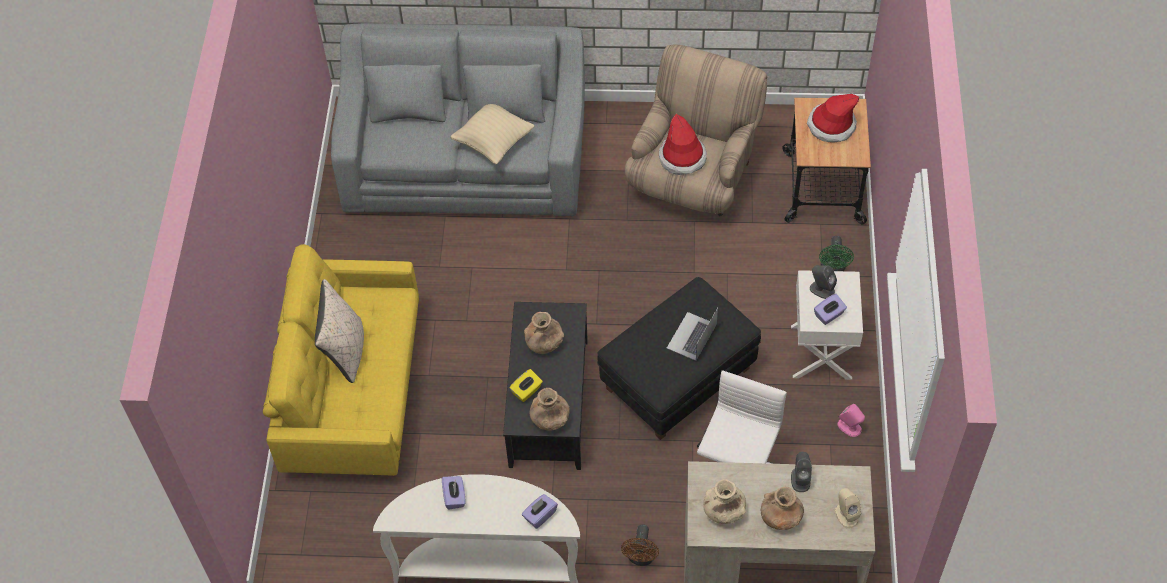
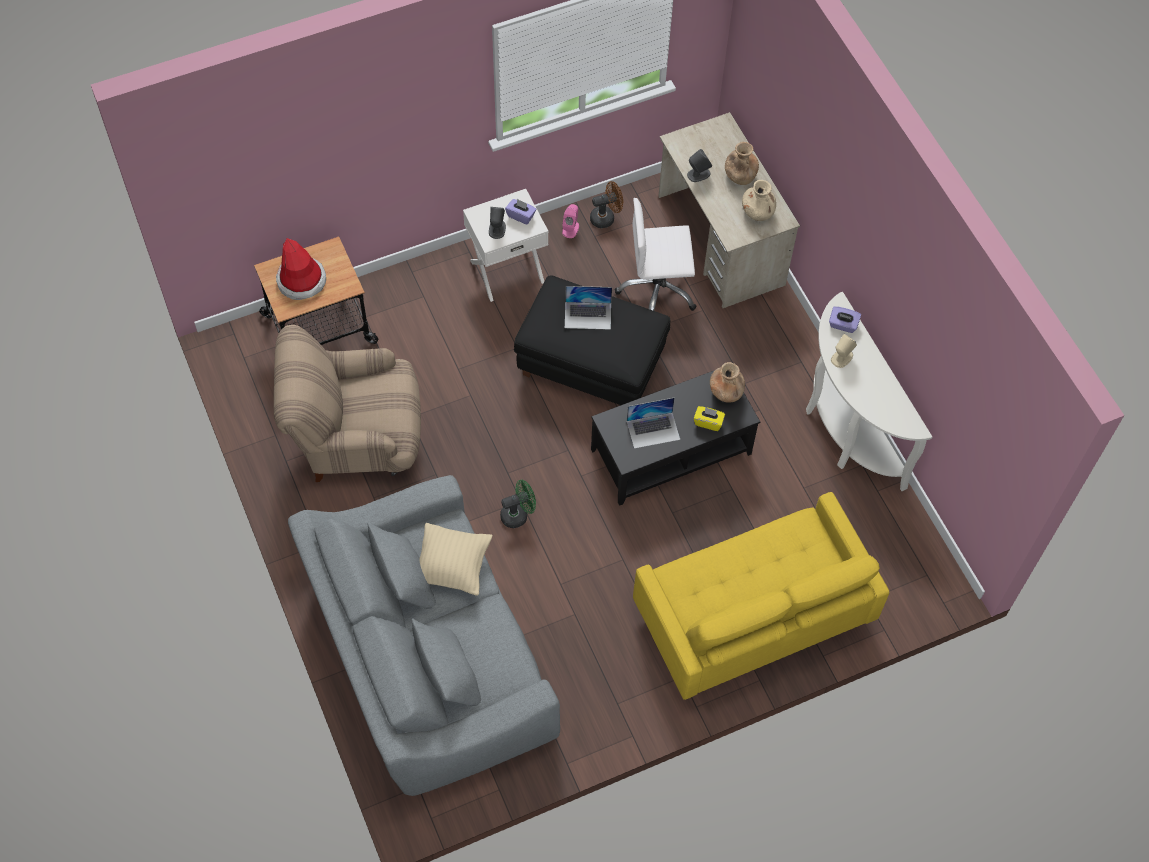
camera: 120 degrees left, 5 degrees up
beige pillow [315,279,364,383] -> none
purple tissue box [442,476,465,509] -> none
brown vase [524,312,564,354] -> laptop [627,398,680,449]
brown fan [621,524,659,566] -> brown fan moved to [590,181,623,228]
hat [659,114,707,175] -> none
green fan [819,236,854,271] -> green fan moved to [500,480,536,528]
beige speaker [834,488,861,529] -> beige speaker moved to [831,334,857,368]

